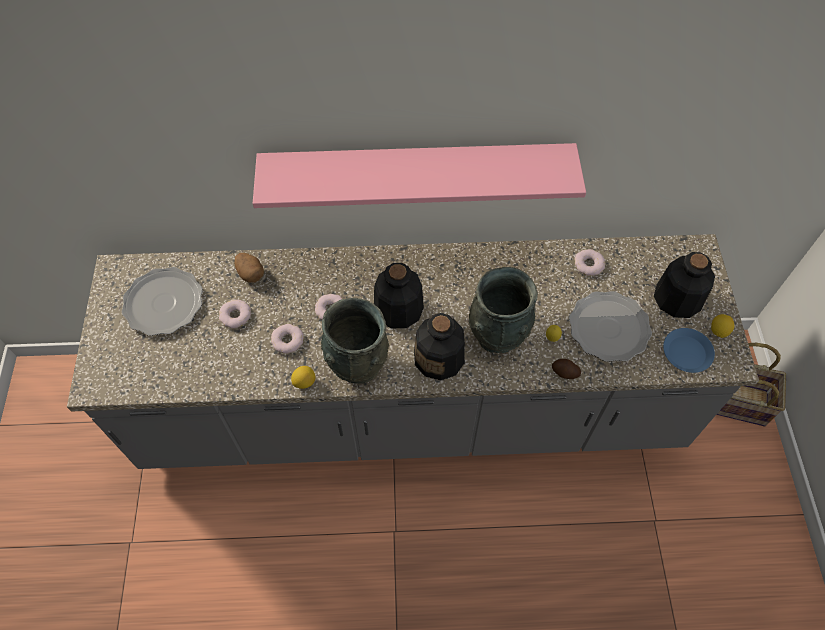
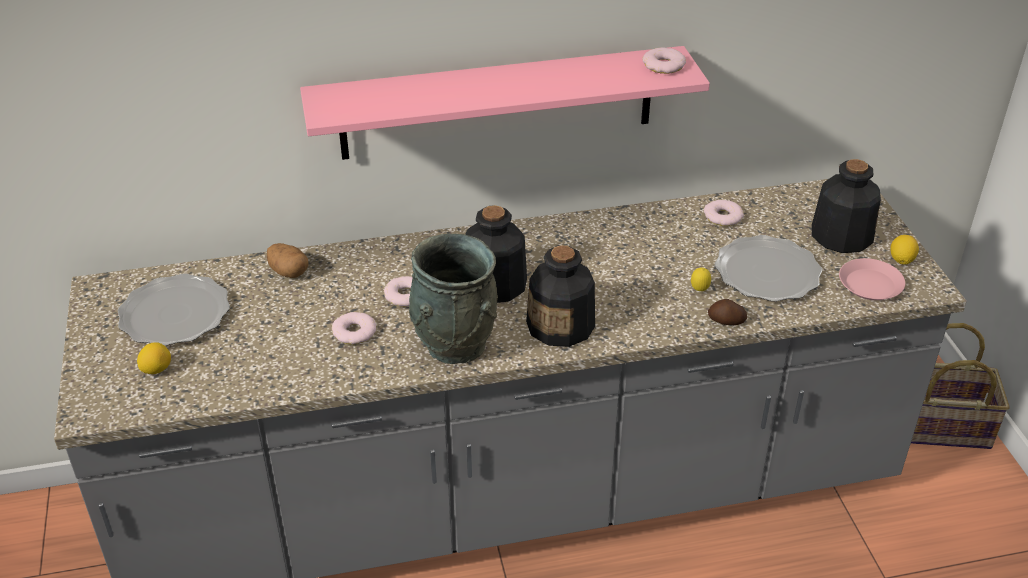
camera: 10 degrees left, 20 degrees down
donut [219,300,251,329] -> donut moved to [643,48,686,74]
lemon [291,366,316,389] -> lemon moved to [137,342,171,374]
grey vase [469,267,538,353] -> none
blue plate [663,328,715,373] -> pink plate [839,258,905,300]

